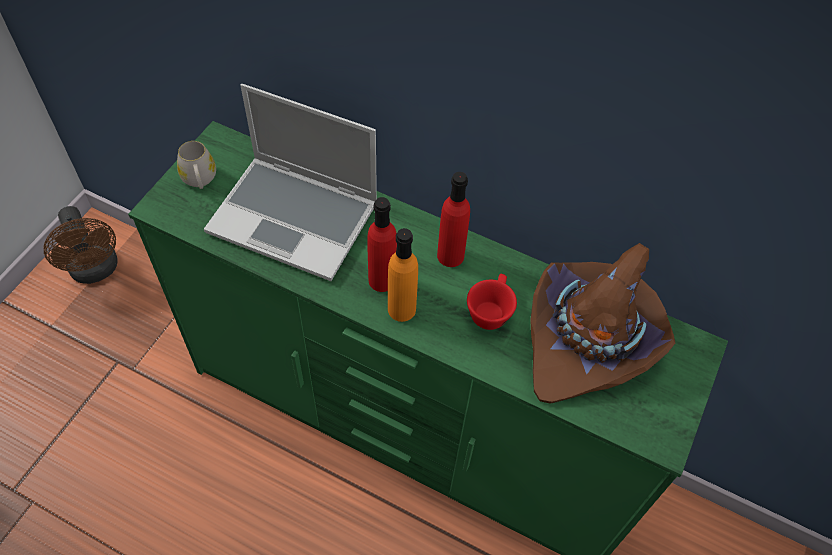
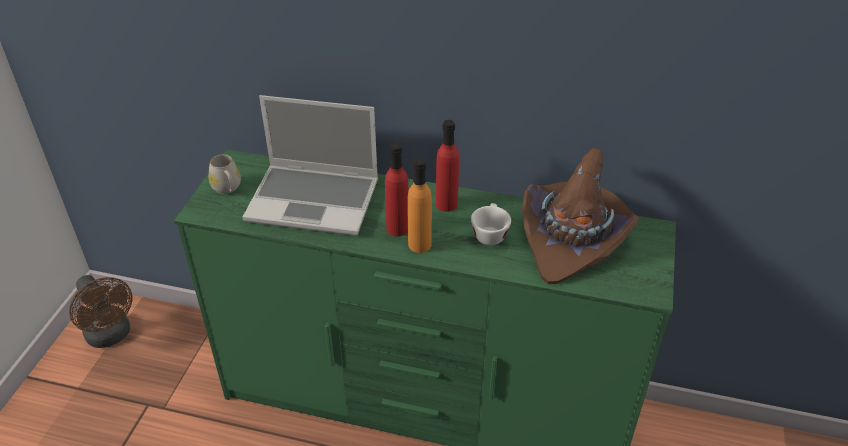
camera: 10 degrees left, 15 degrees down
red cup [467,274,517,330] -> white cup [471,203,511,245]

